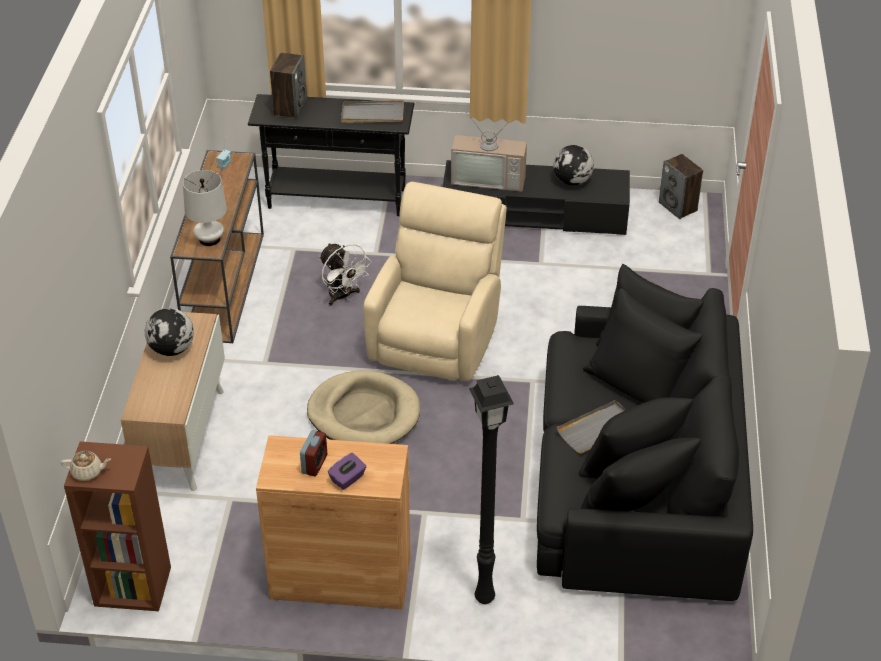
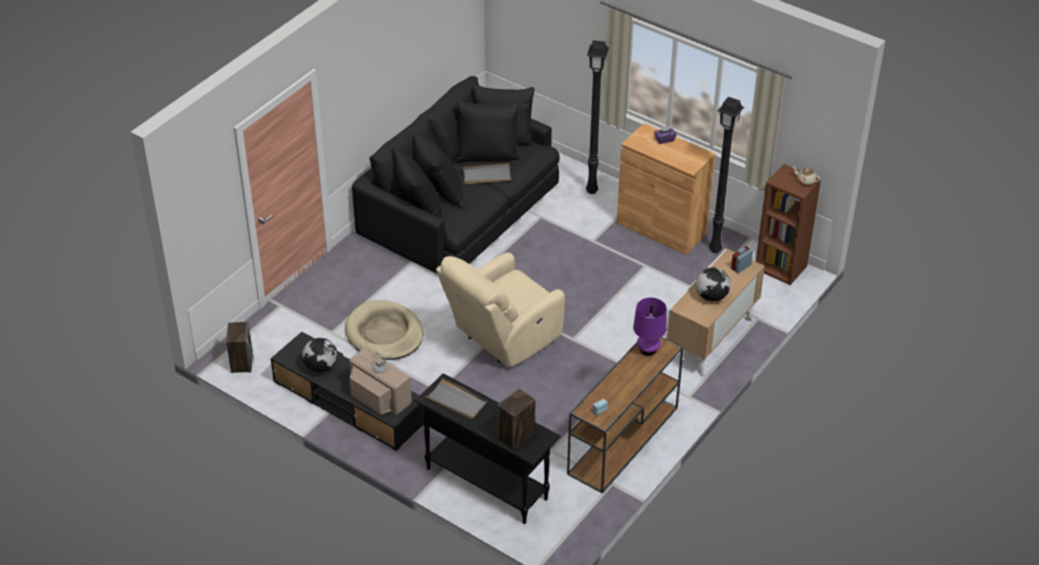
camera: 150 degrees left, 0 degrees up
white table lamp [183,170,227,246] -> purple table lamp [633,298,667,356]
alarm clock [300,430,327,477] -> alarm clock moved to [731,246,753,273]
beige dog bed [307,370,420,444] -> beige dog bed moved to [345,300,424,360]
white fan [319,243,372,306] -> none
none -> black floor lamp [709,97,744,253]

